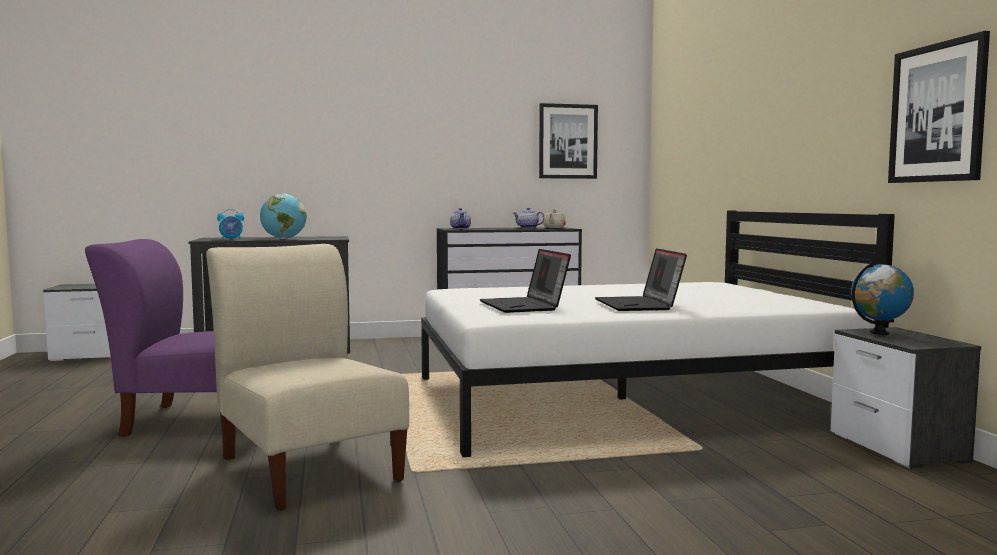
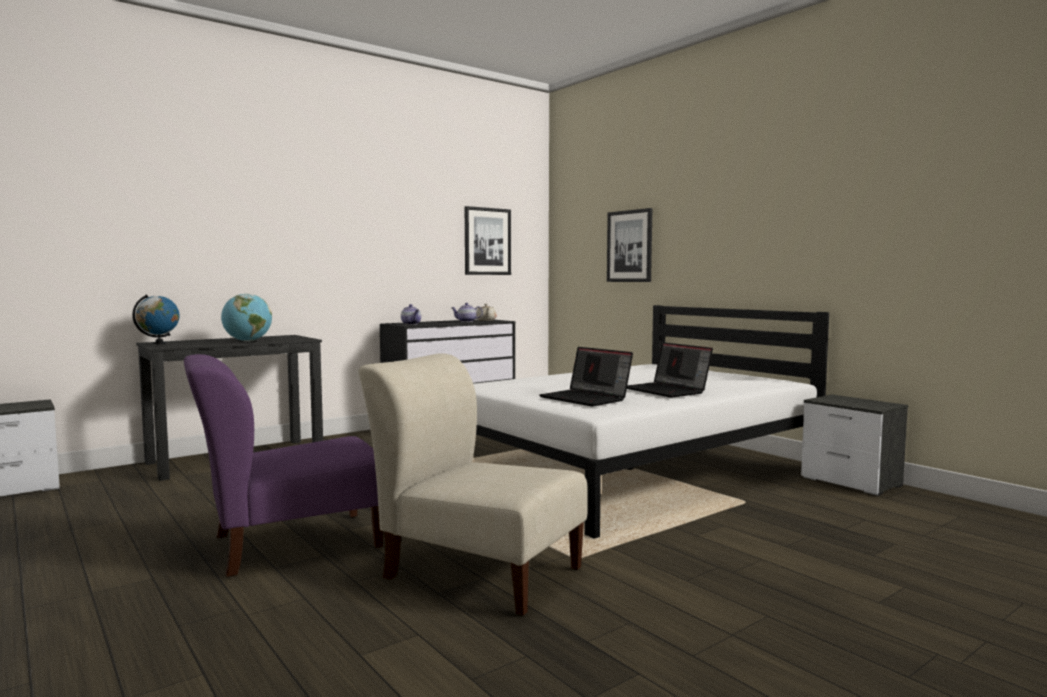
camera: 25 degrees left, 0 degrees up
alarm clock [217,209,244,240] -> none
globe [851,262,914,335] -> globe moved to [132,294,179,344]
picture [888,31,990,183] -> picture moved to [607,208,652,282]

